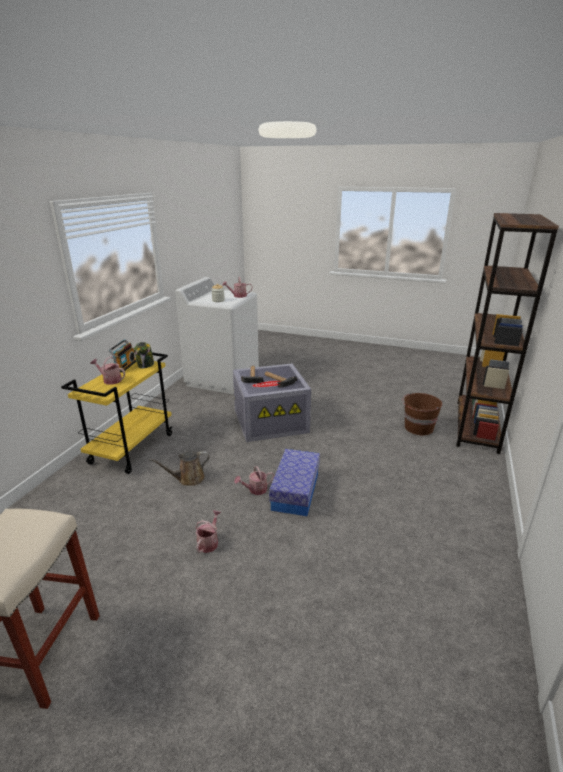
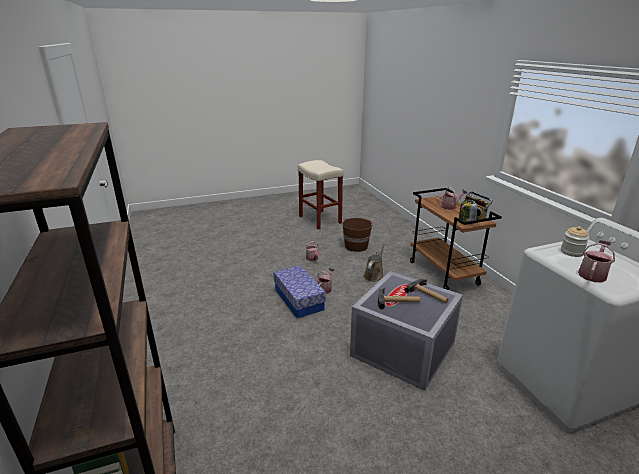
camera: 140 degrees right, 0 degrees up
yellow cart [61,352,172,474] -> brown cart [410,188,502,290]
brown bucket [403,393,442,435] -> brown bucket moved to [342,218,373,252]

